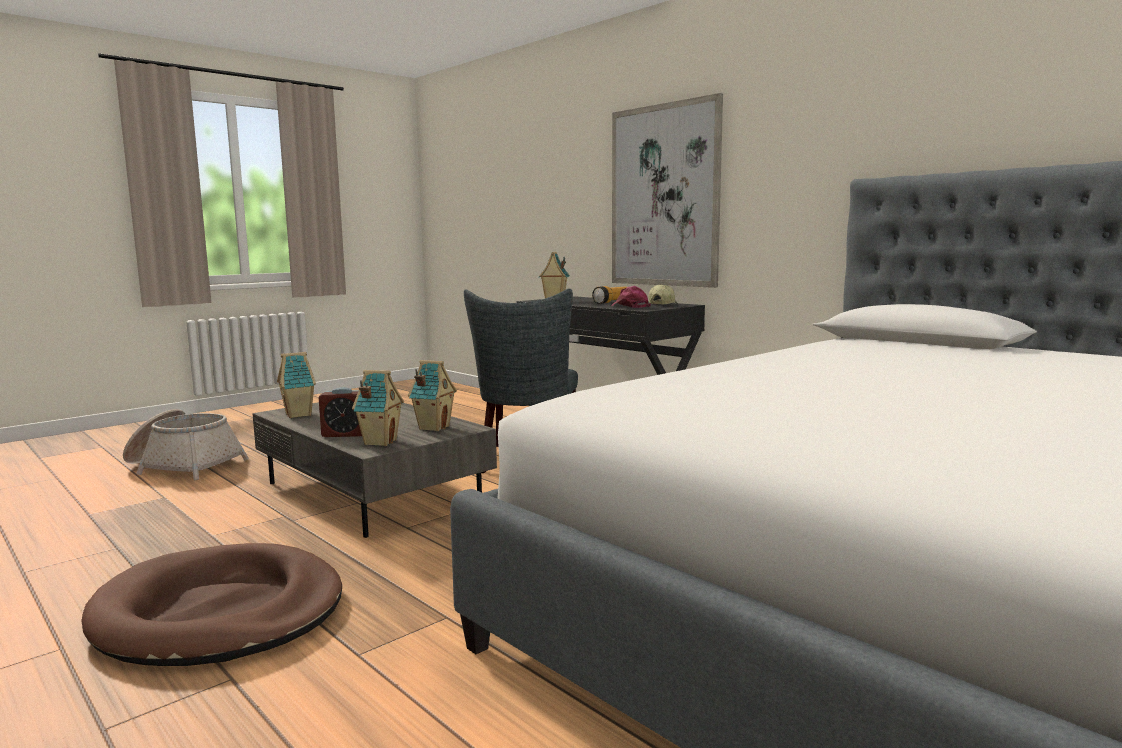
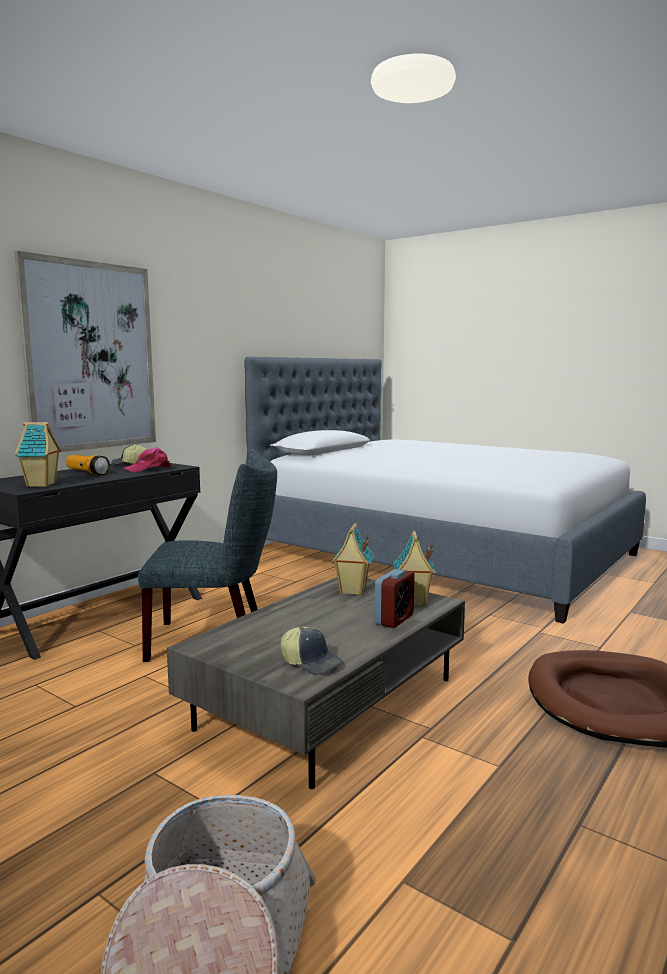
camera: 100 degrees left, 0 degrees up
toy house [277,352,316,418] -> cap [280,627,344,675]
alarm clock [319,387,362,437] -> alarm clock turned 45 degrees clockwise [374,569,415,628]

